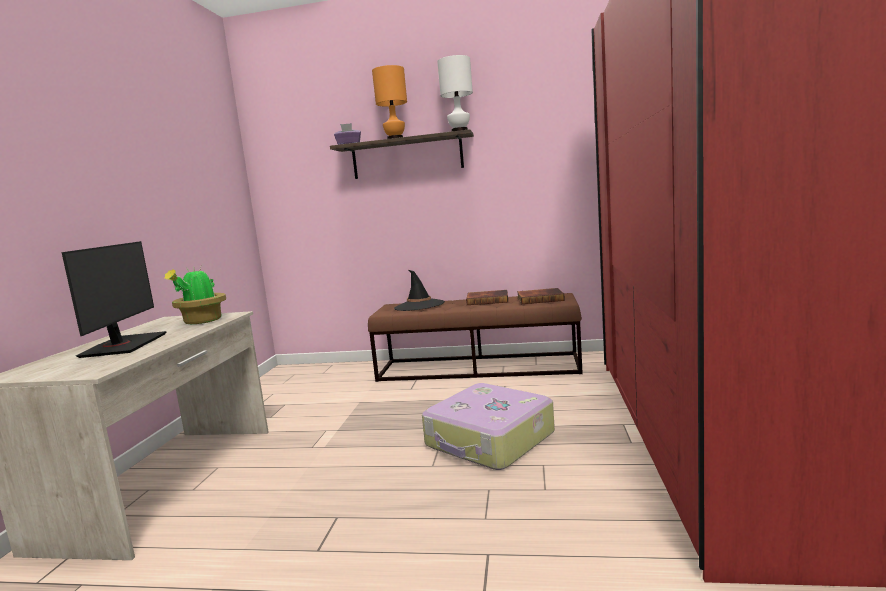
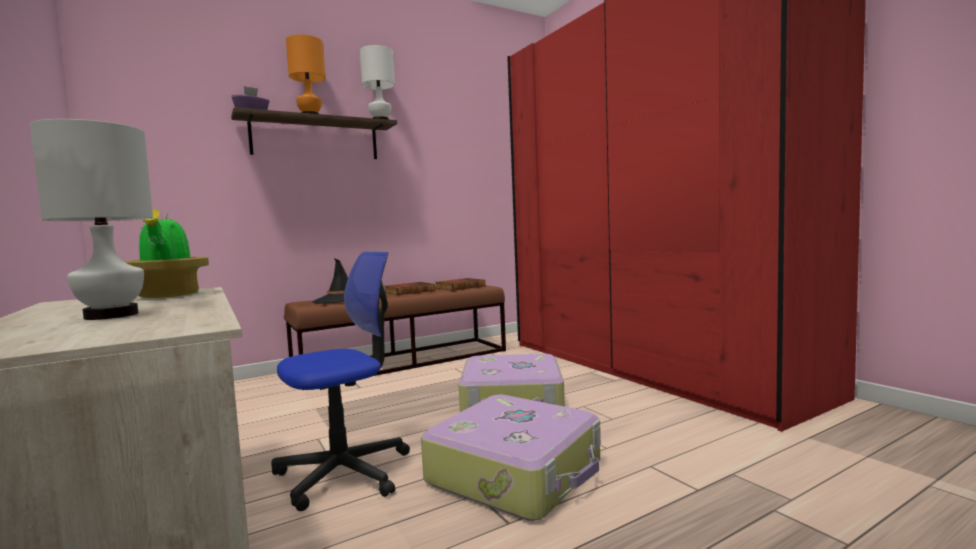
camera: 40 degrees left, 5 degrees down
monitor [62,241,167,358] -> white table lamp [30,119,153,320]
none -> office chair [271,251,410,511]
none -> suitcase [421,395,601,521]

